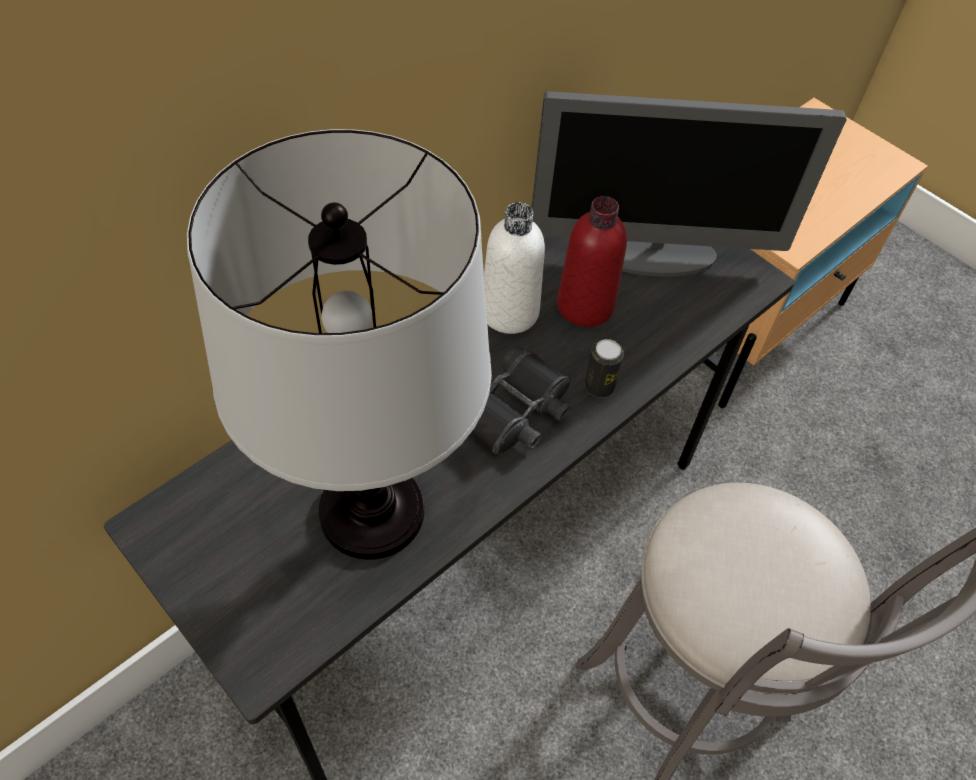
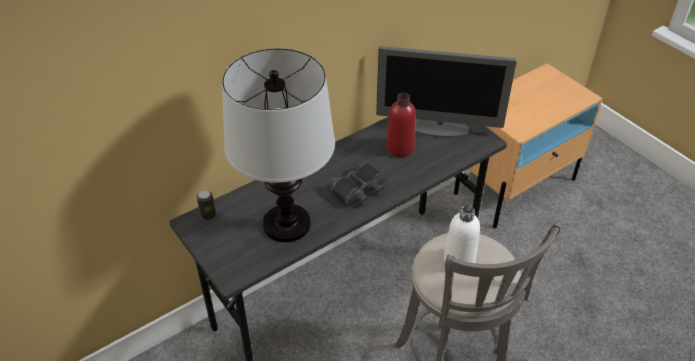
camera: 10 degrees right, 10 degrees down
white bottle [484,202,545,334] -> white bottle moved to [444,205,480,263]
can [584,339,624,398] -> can moved to [197,190,216,220]

